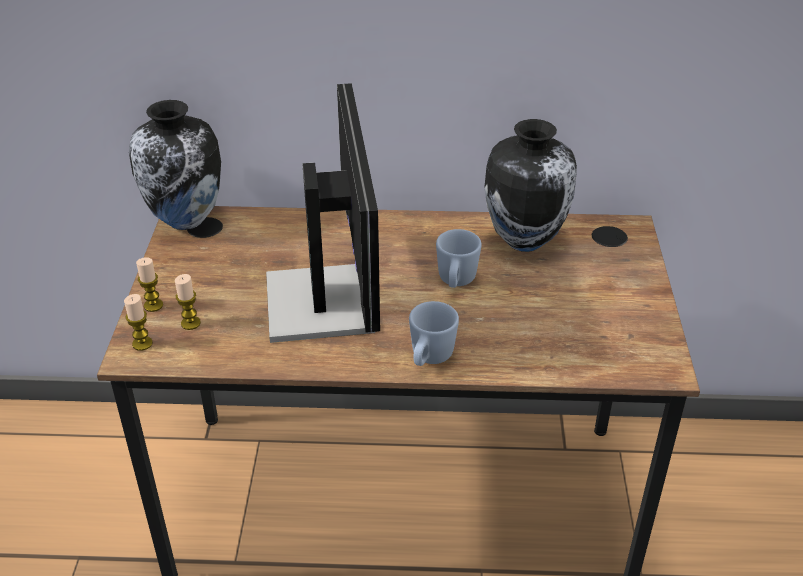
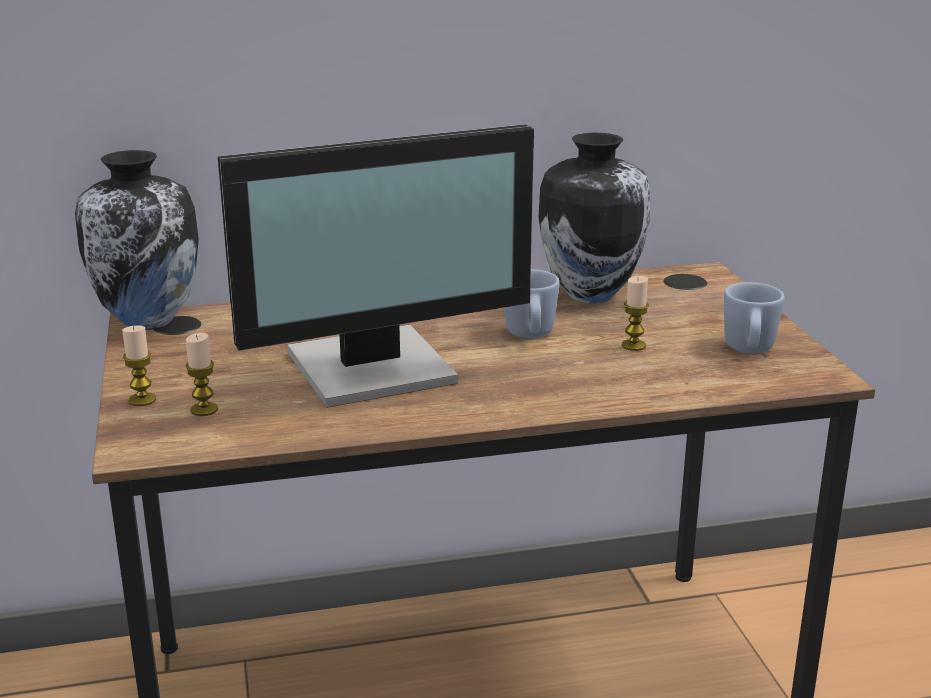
camera: 15 degrees left, 15 degrees down
candle [124,294,153,351] -> candle moved to [622,276,649,351]
monitor [266,83,380,343] -> monitor turned 90 degrees clockwise [218,124,534,408]
blue mug [409,301,459,366] -> blue mug moved to [724,282,785,353]

